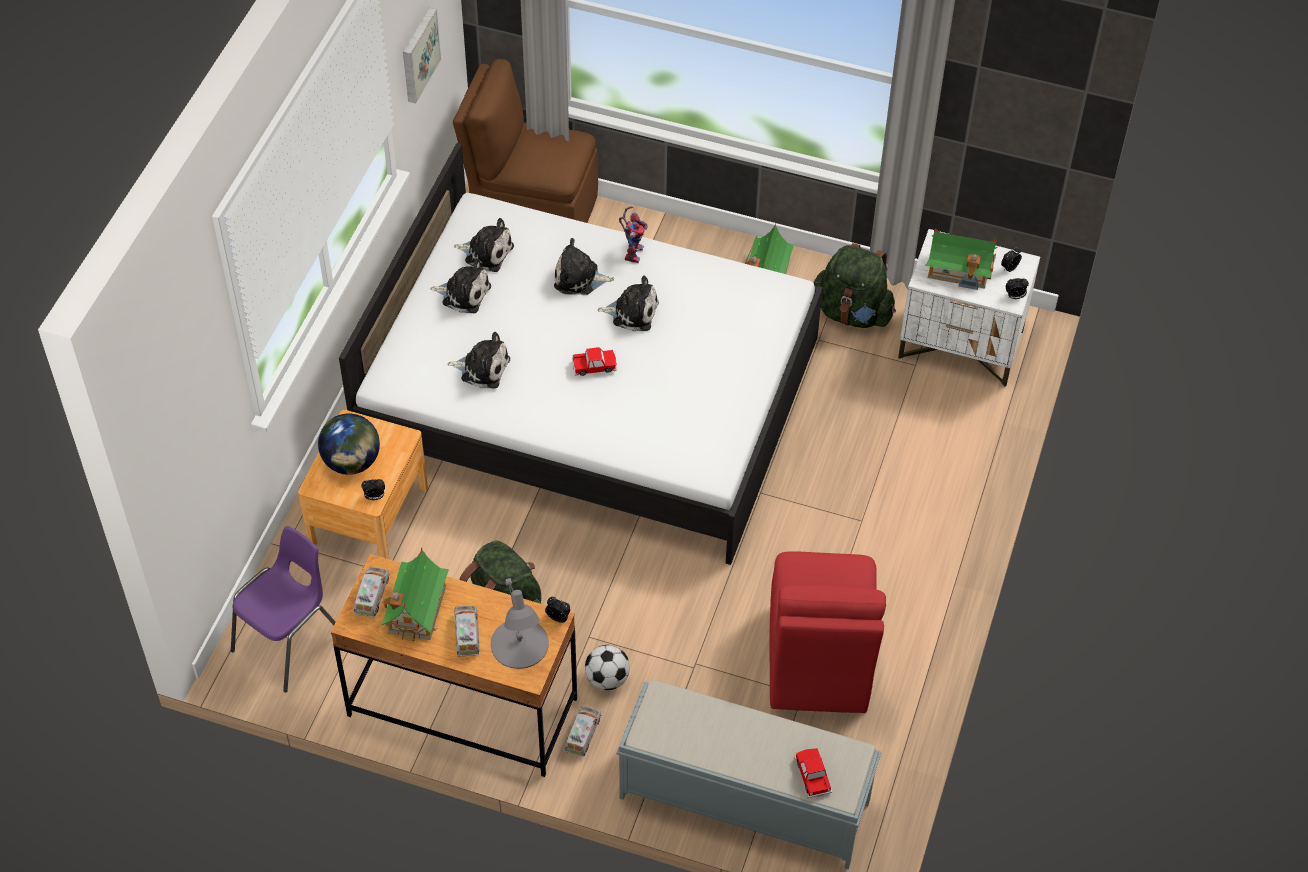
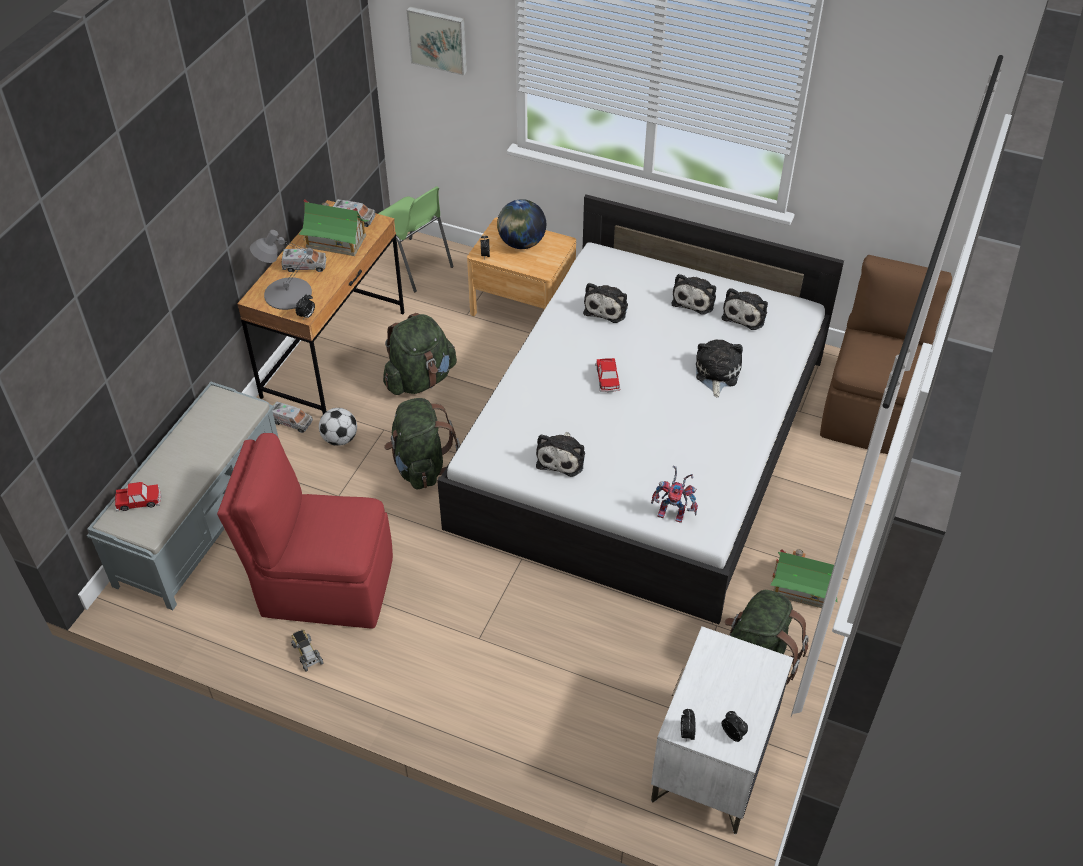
camera: 95 degrees right, 5 degrees down
purple chair [231,526,336,692] -> green chair [378,186,454,292]
picture [403,8,441,103] -> picture moved to [407,7,467,76]
plush toy [597,275,659,331] -> plush toy moved to [536,432,585,477]
toy robot [619,206,647,263] -> toy robot moved to [651,465,698,523]
toy house [925,229,998,290] -> none
none -> toy truck [291,630,323,672]
none -> green backpack [384,398,460,490]

